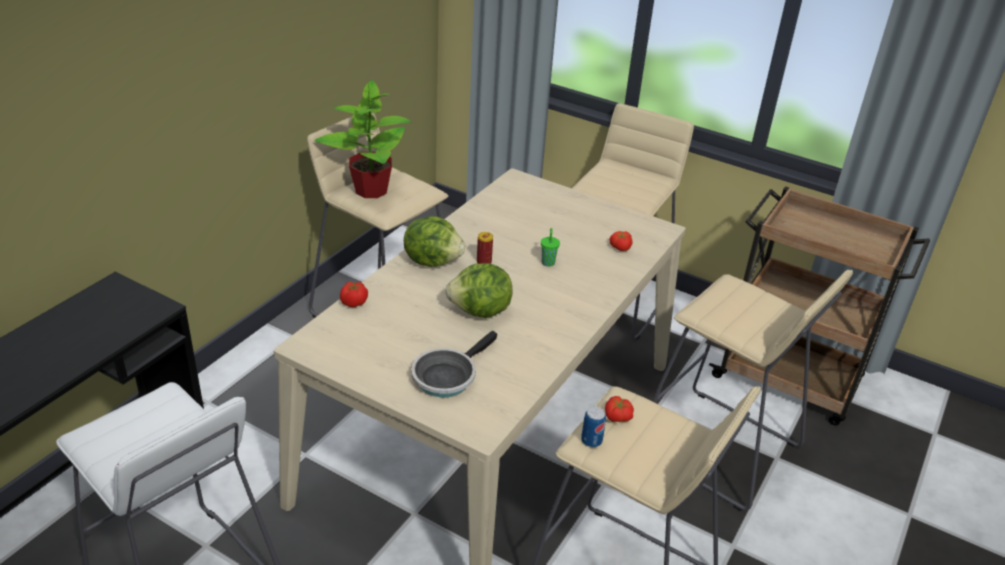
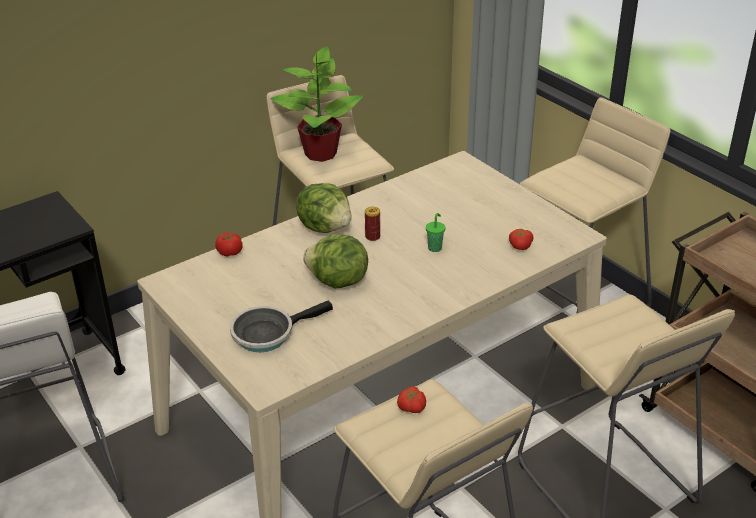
camera: 25 degrees right, 0 degrees up
can [581,406,606,448] -> none

